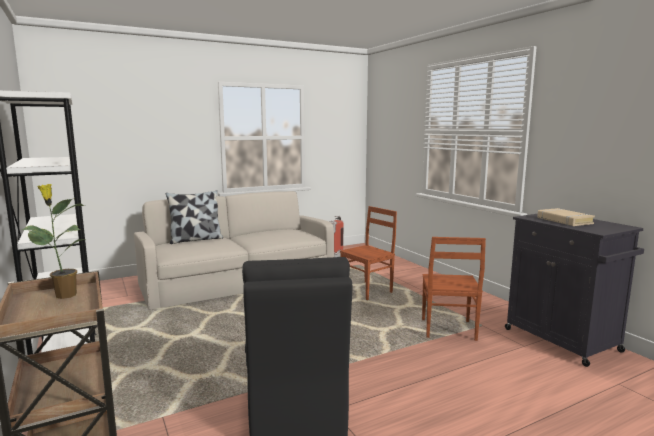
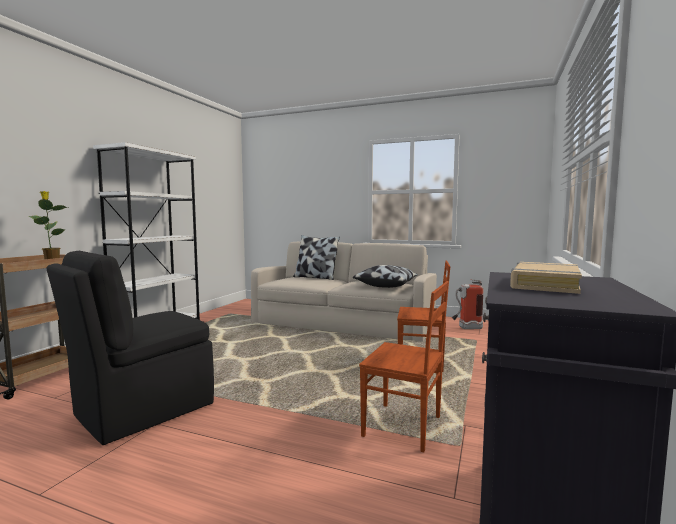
camera: 50 degrees right, 5 degrees down
brown chair [422,237,486,341] -> brown chair turned 120 degrees counterclockwise [359,281,449,452]
none -> pillow [353,265,418,288]

